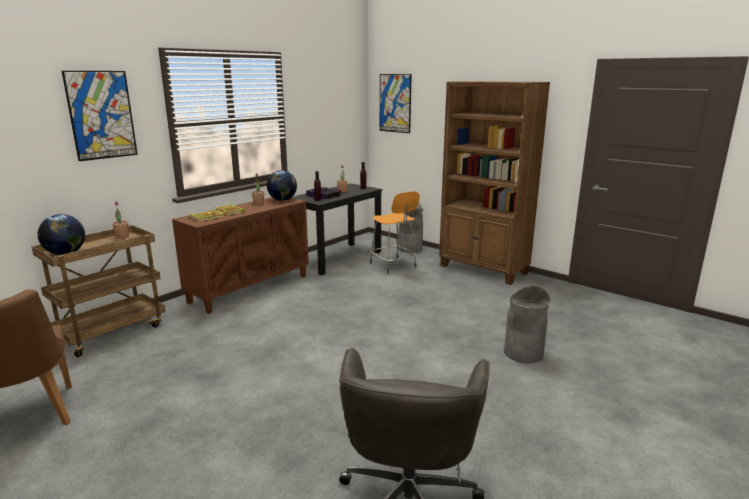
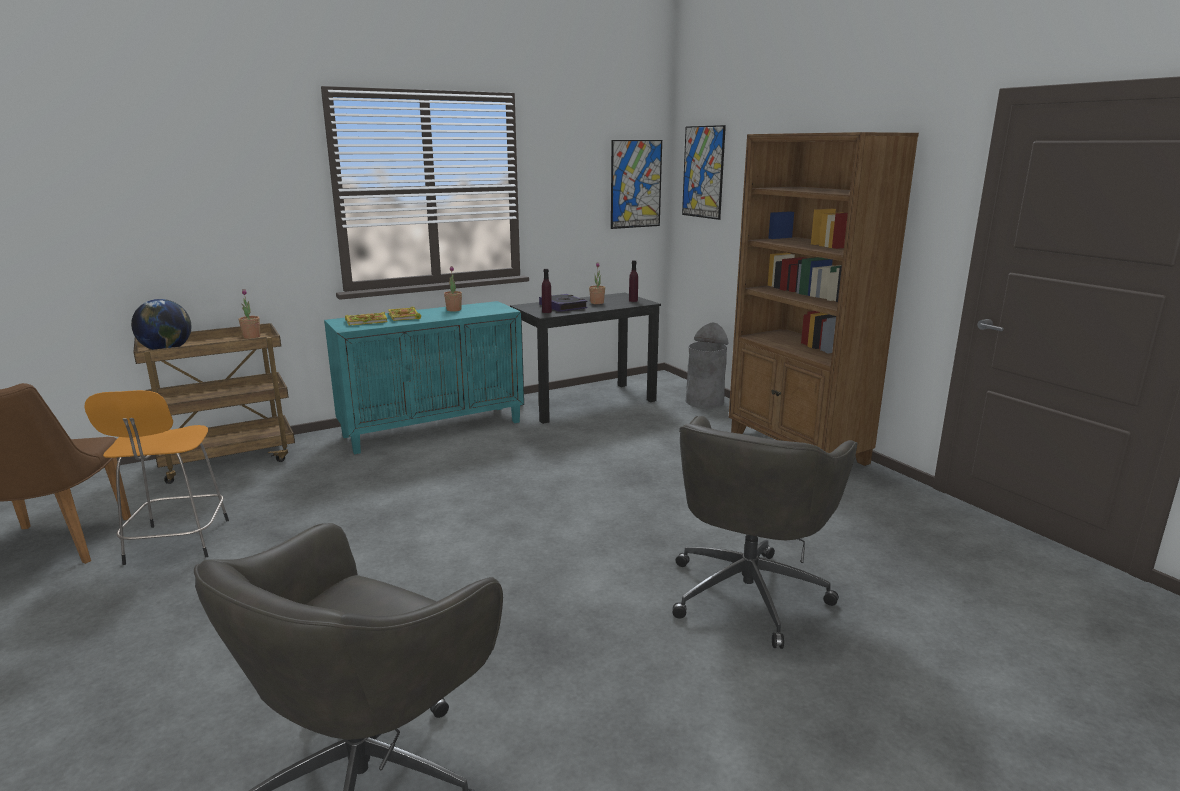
camera: 20 degrees right, 0 degrees up
picture [62,71,138,161] -> picture moved to [611,140,662,229]
brown cabinet [172,197,309,314] -> turquoise cabinet [324,301,524,454]
globe [267,170,297,201] -> none
orange stool [370,191,420,274] -> orange stool moved to [84,390,229,565]
grey trash can [504,286,550,363] -> grey office chair [673,416,858,649]

